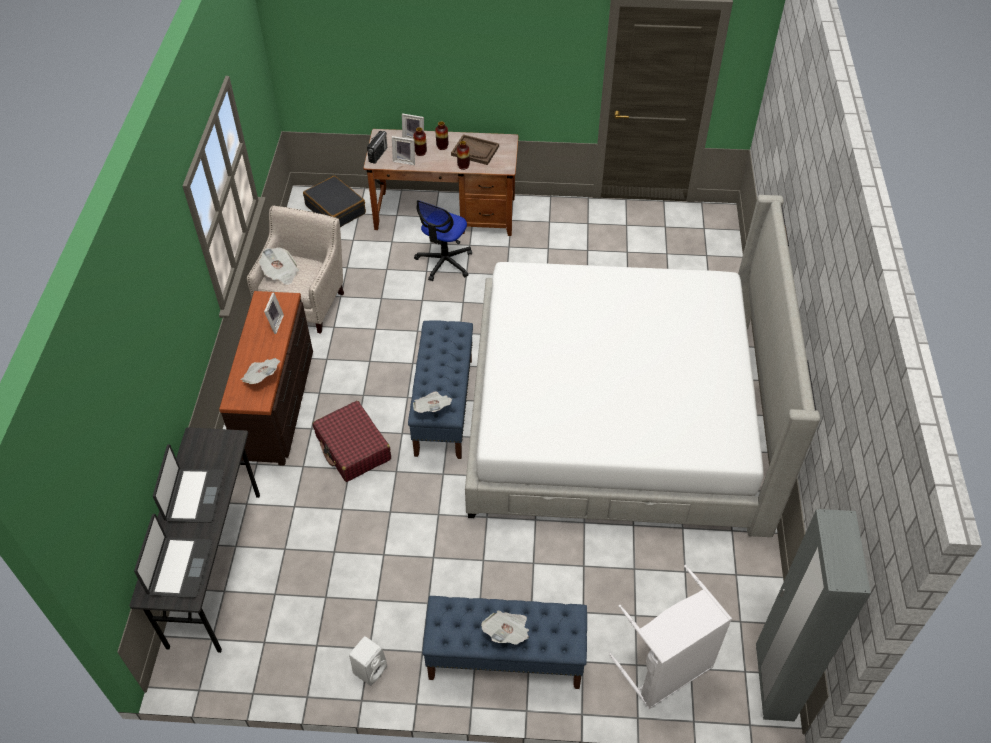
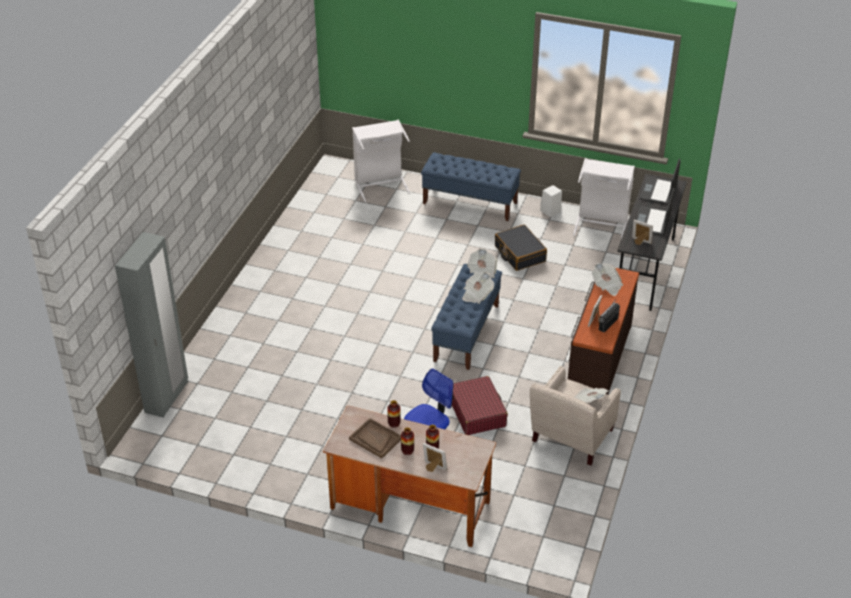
camera: 165 degrees left, 10 degrees down
black suitcase [303,176,366,227] -> black suitcase moved to [495,225,547,271]
red suitcase [313,401,391,482] -> red suitcase moved to [452,376,508,435]
radio [367,131,387,164] -> radio moved to [599,301,620,332]
picture frame [392,136,415,165] -> picture frame moved to [632,220,653,245]
bed [465,195,820,537] -> none
newspaper [481,611,529,645] -> newspaper moved to [462,272,494,304]
grey wardrobe [756,509,871,721] -> grey wardrobe moved to [115,232,188,418]
none -> white laundry basket [573,158,635,239]

